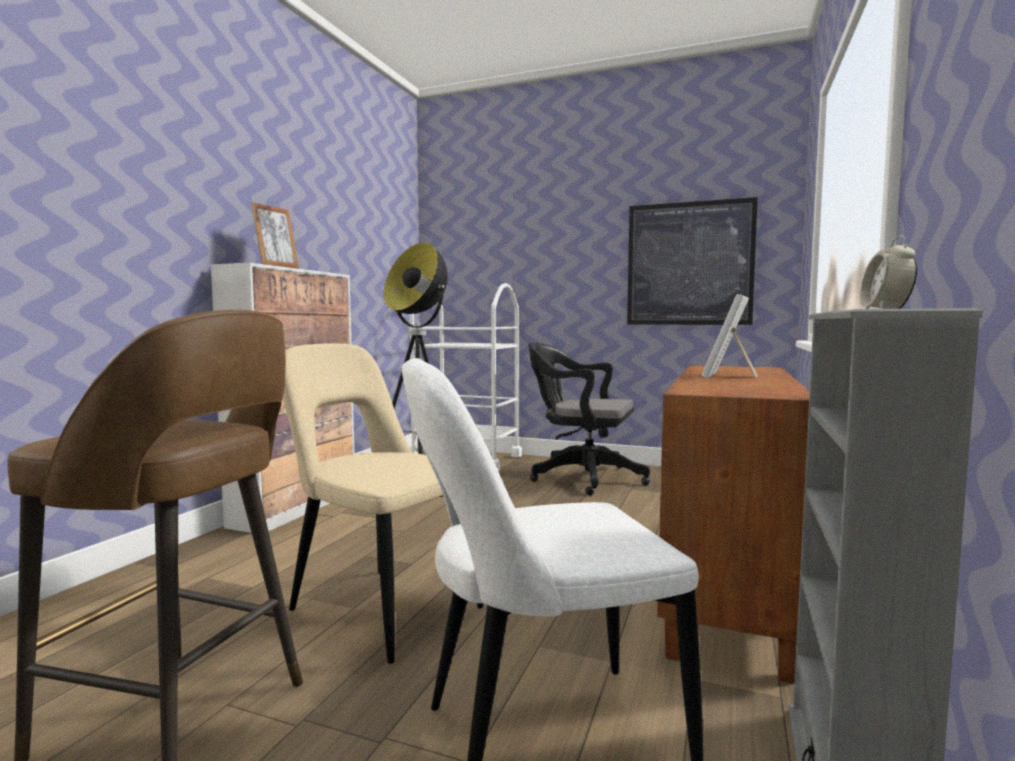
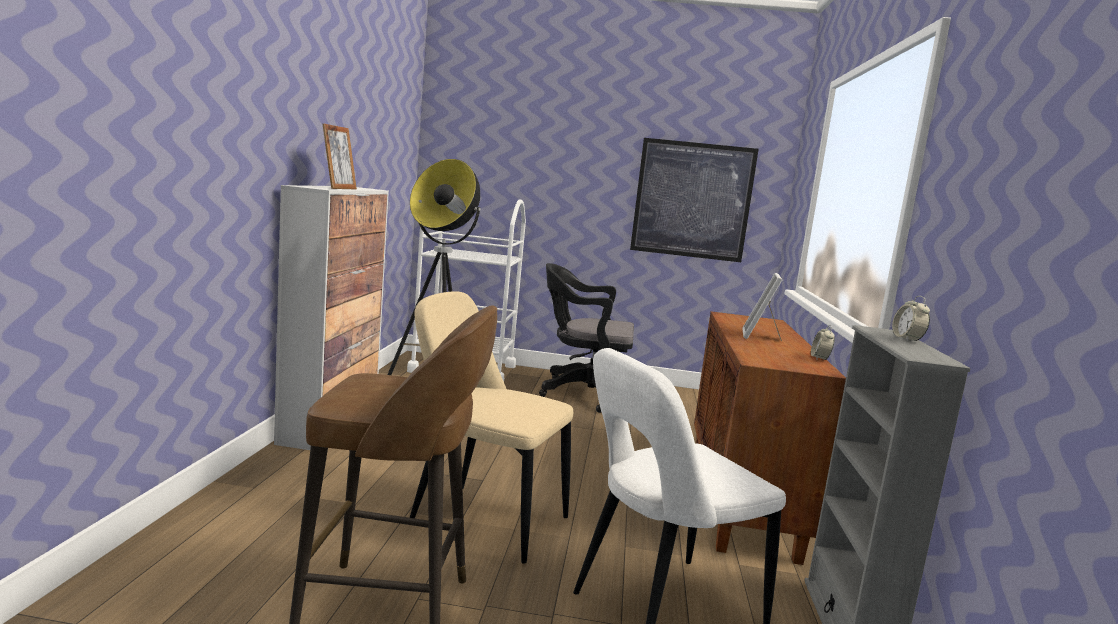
camera: 15 degrees left, 5 degrees up
none -> alarm clock [811,325,835,360]

